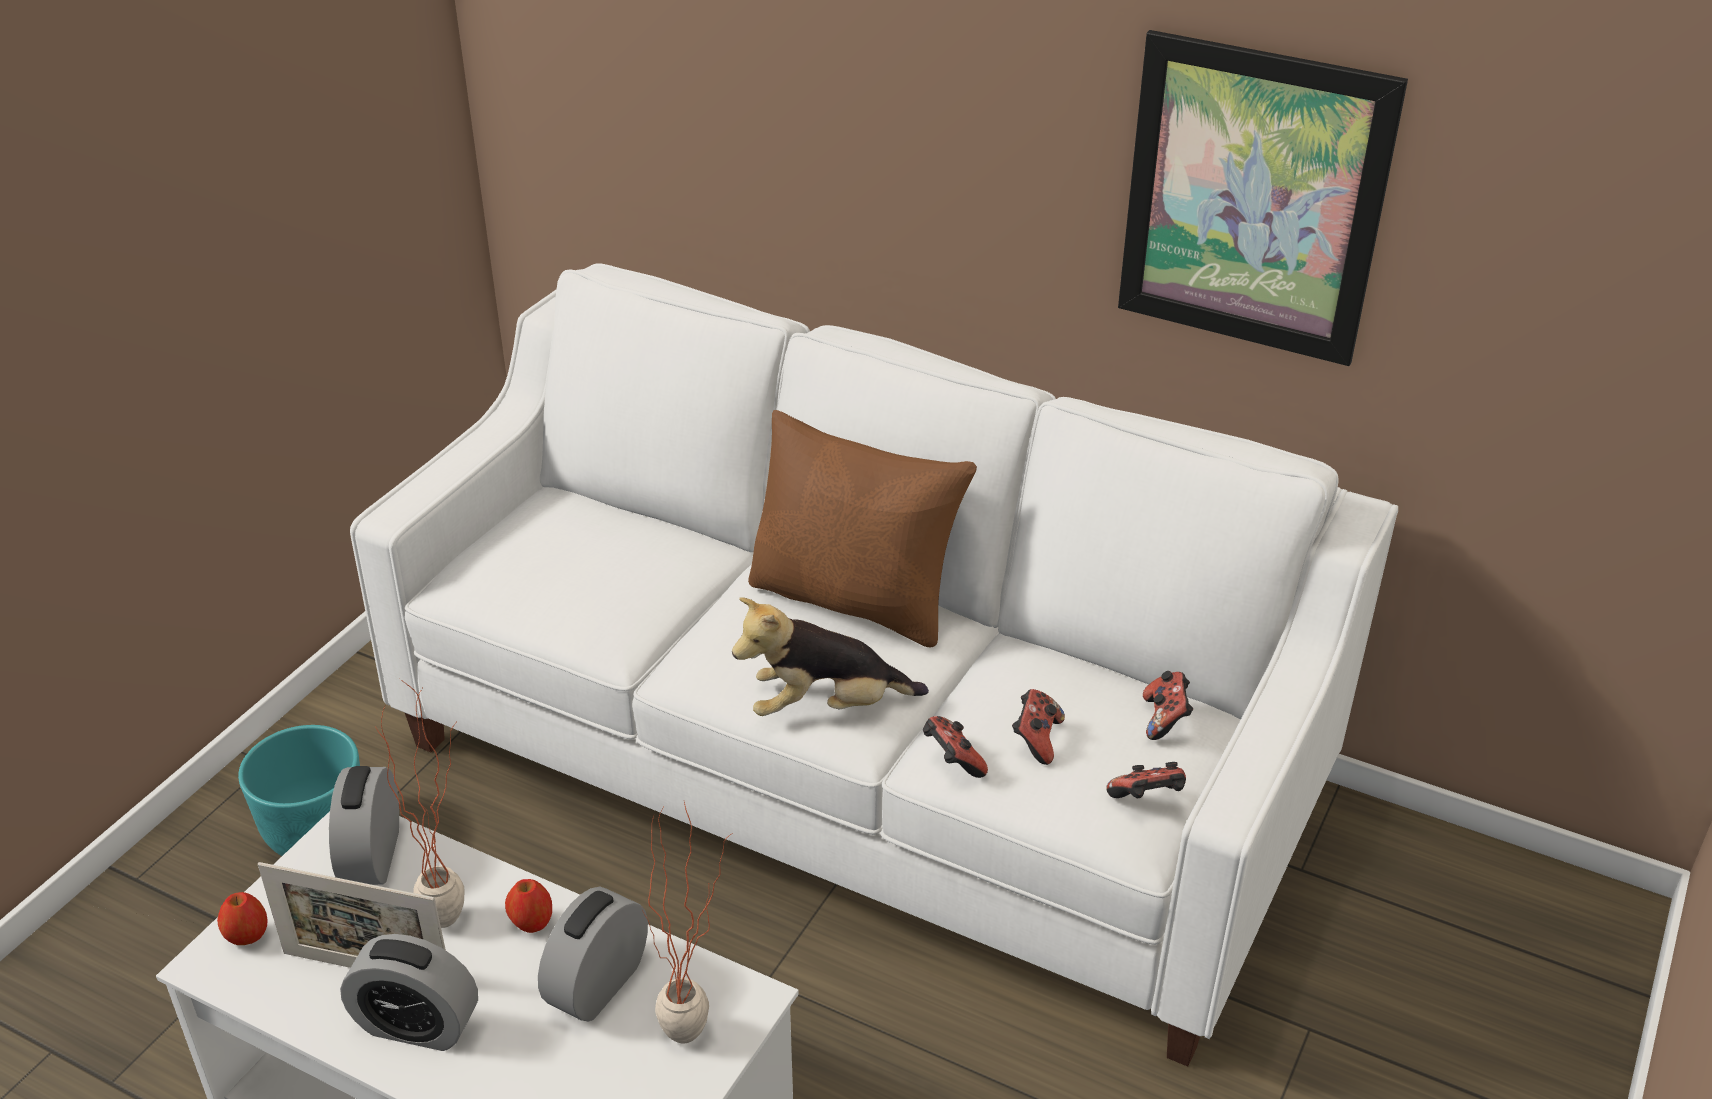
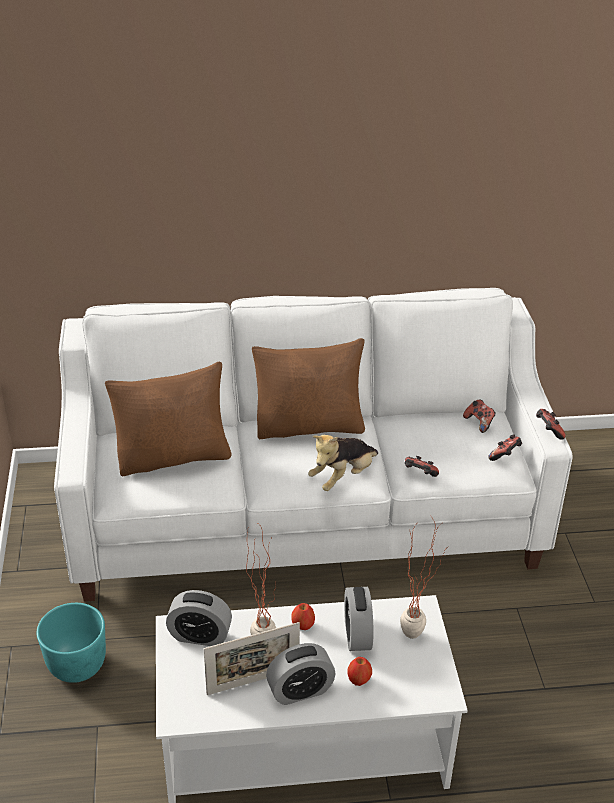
camera: 35 degrees left, 0 degrees up
apple [217,892,268,945] -> apple moved to [347,657,372,686]
alarm clock [329,766,399,885] -> alarm clock turned 45 degrees counterclockwise [166,590,232,646]
game controller [1012,689,1065,765] -> game controller moved to [536,409,566,440]
picture [1118,30,1408,366] -> none
none -> brown pillow [105,361,232,476]

